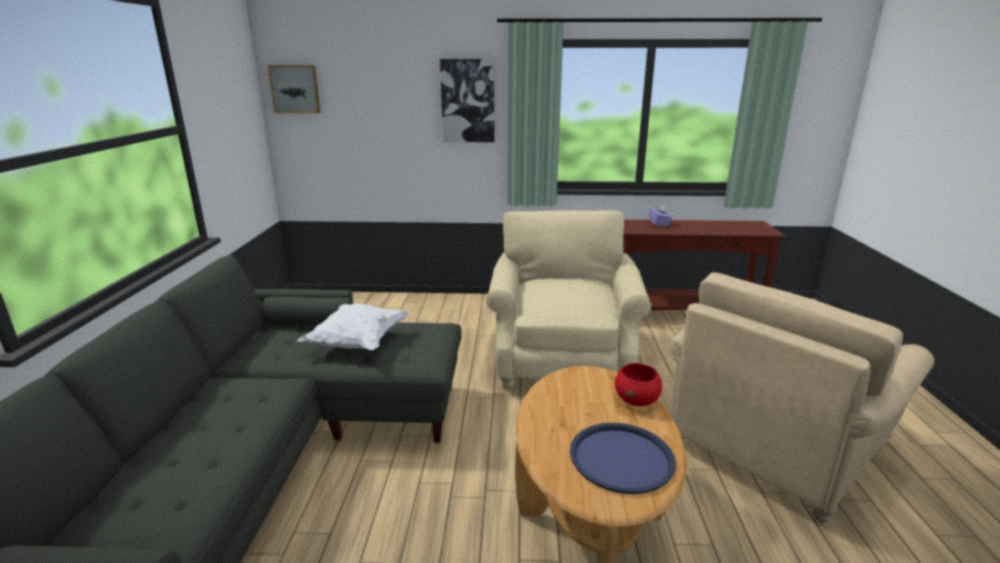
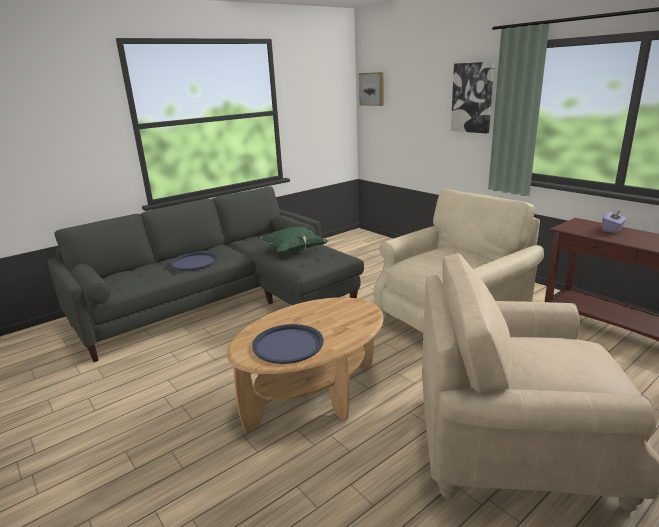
camera: 50 degrees right, 0 degrees up
white pillow [298,303,410,351] -> green pillow [260,227,328,253]
red bowl [615,363,662,406] -> none
none -> blue tray [170,252,218,271]

